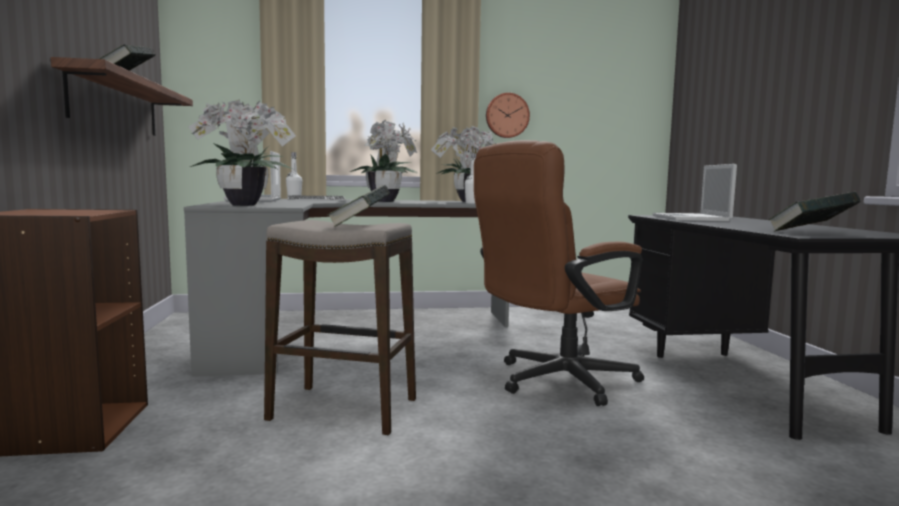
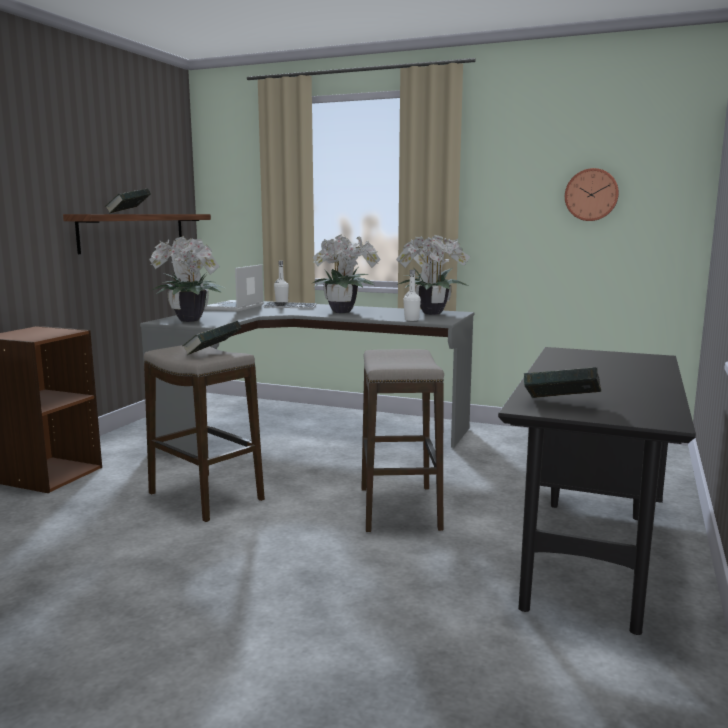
camera: 30 degrees right, 5 degrees up
brown office chair [474,140,644,406] -> stool [361,349,444,532]
wall clock [486,93,530,138] -> wall clock moved to [565,168,619,221]
laptop [652,164,737,221] -> none

